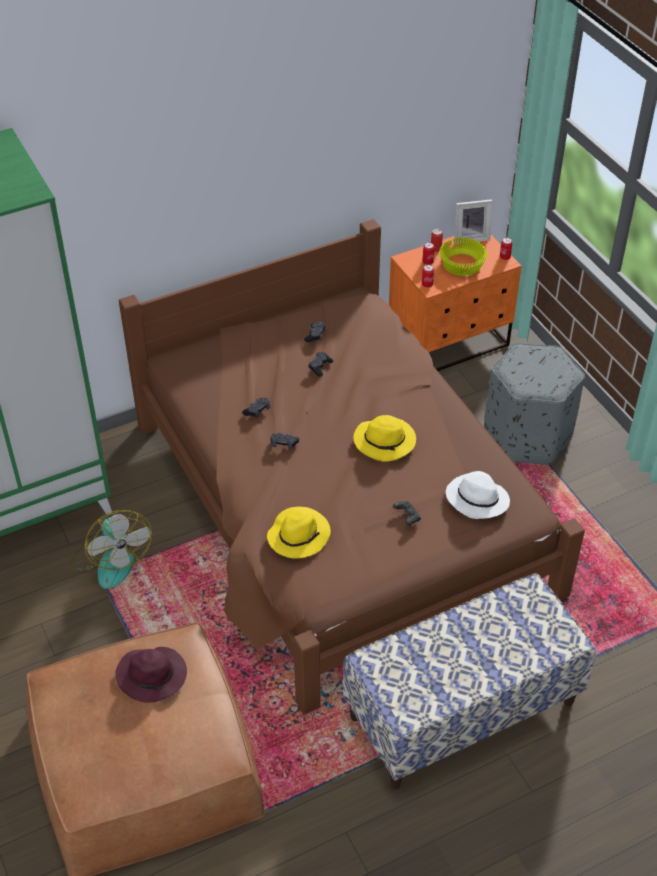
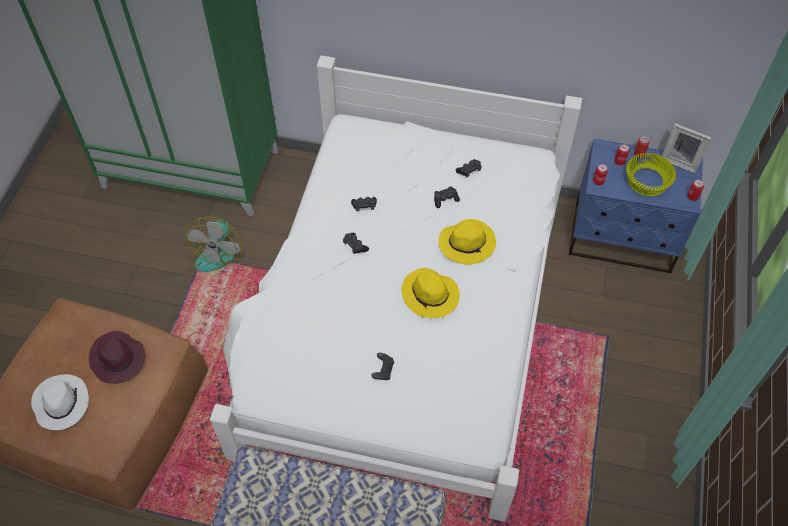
camera: 40 degrees right, 10 degrees up
brown bed [119,219,585,714] -> white bed [210,55,582,522]
yellow hat [267,507,331,559] -> yellow hat moved to [439,219,496,265]
orange nightstand [389,234,522,371] -> blue nightstand [569,139,703,274]
white hat [446,471,510,519] -> white hat moved to [31,374,89,430]
grey ottoman [484,343,585,465] -> none

